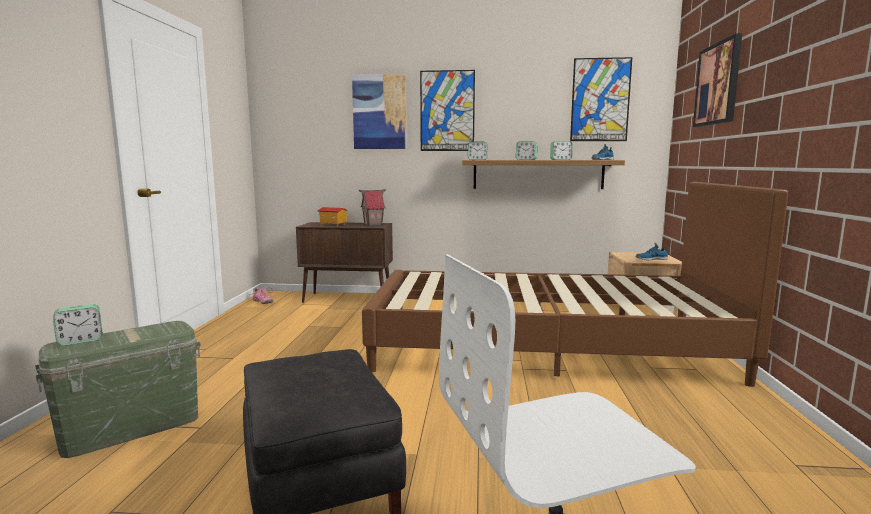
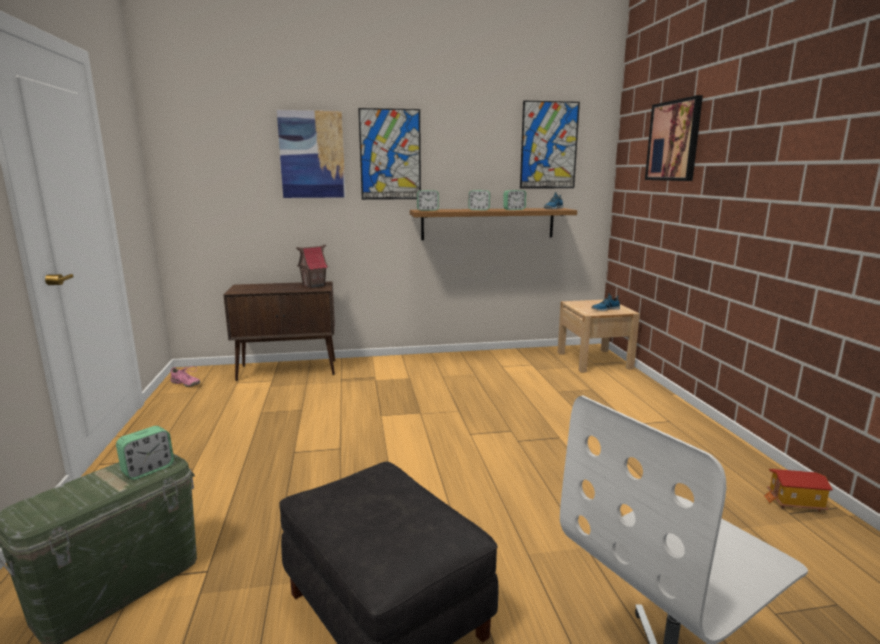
camera: 15 degrees left, 5 degrees up
alarm clock [53,304,103,346] -> alarm clock moved to [116,426,174,480]
toy house [318,207,348,227] -> toy house moved to [764,469,833,512]
brown bed [362,182,788,387] -> none

